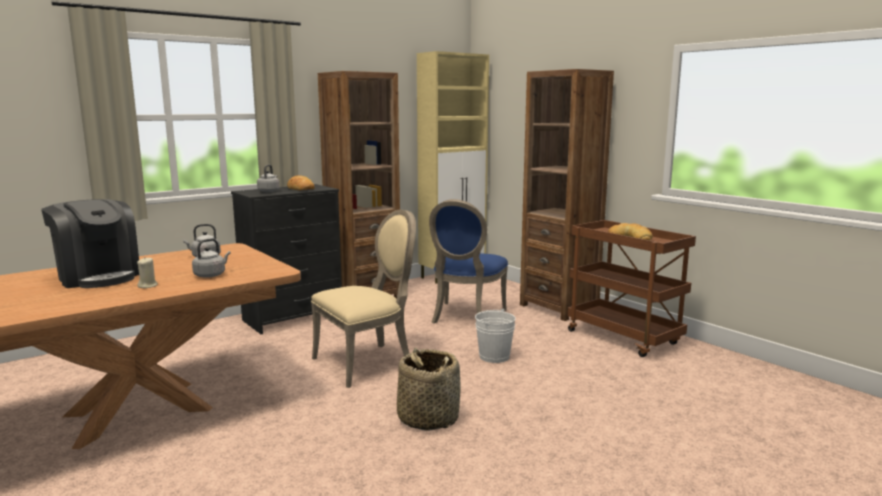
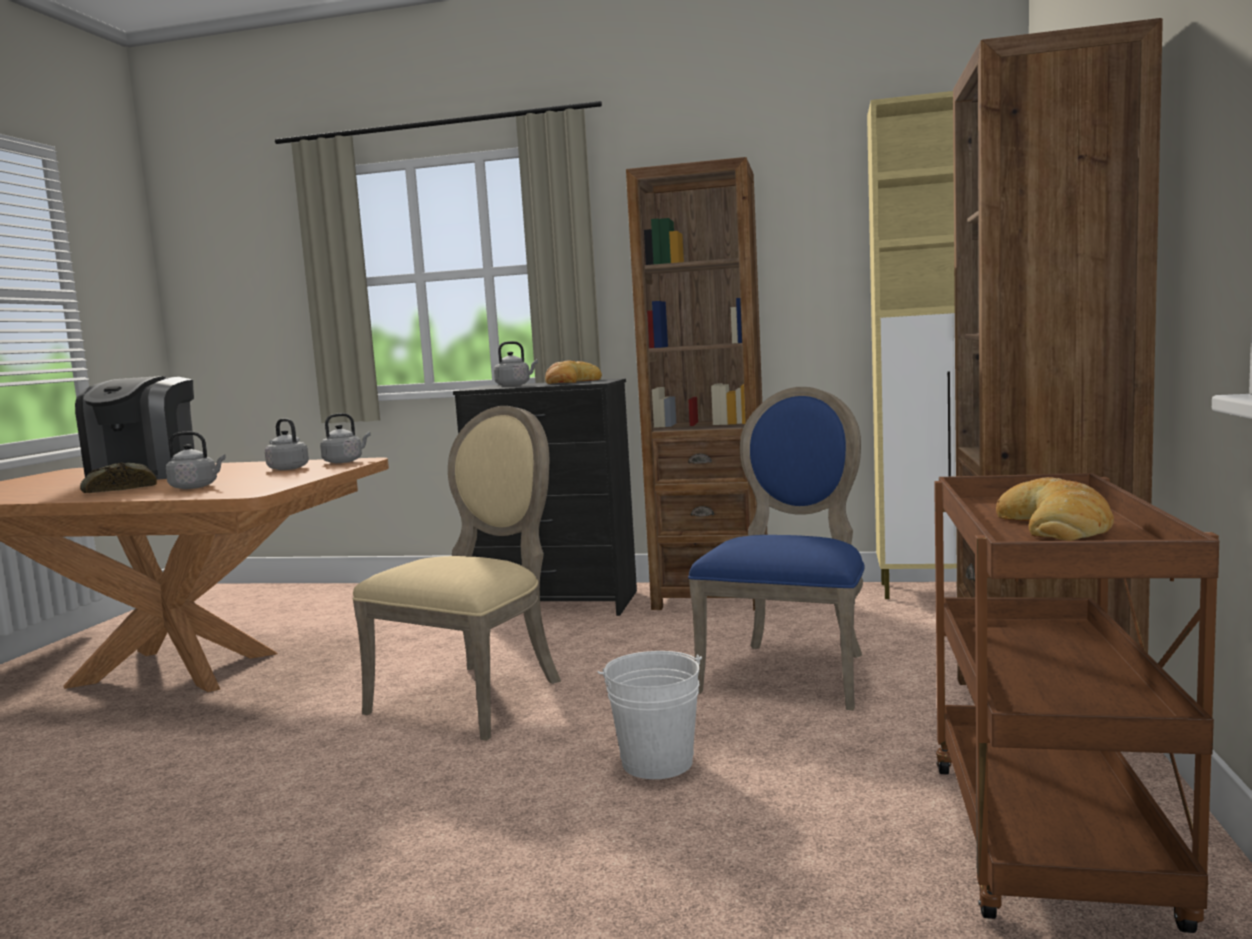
camera: 50 degrees right, 5 degrees down
beige candle [137,258,158,288] -> bread [80,462,157,493]
beige chair [311,209,416,388] -> beige chair turned 75 degrees counterclockwise [352,406,561,741]
basket [397,348,461,431] -> none
blue chair [429,199,508,324] -> blue chair turned 135 degrees clockwise [688,387,865,711]
none -> grey kettle [320,413,371,463]

